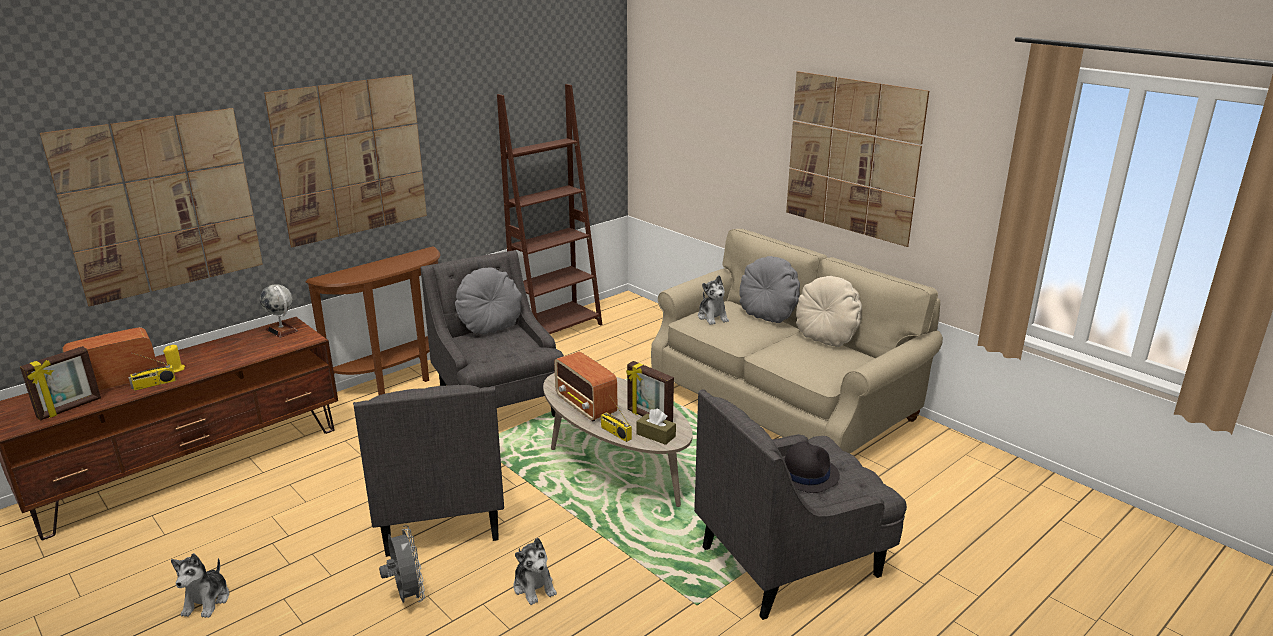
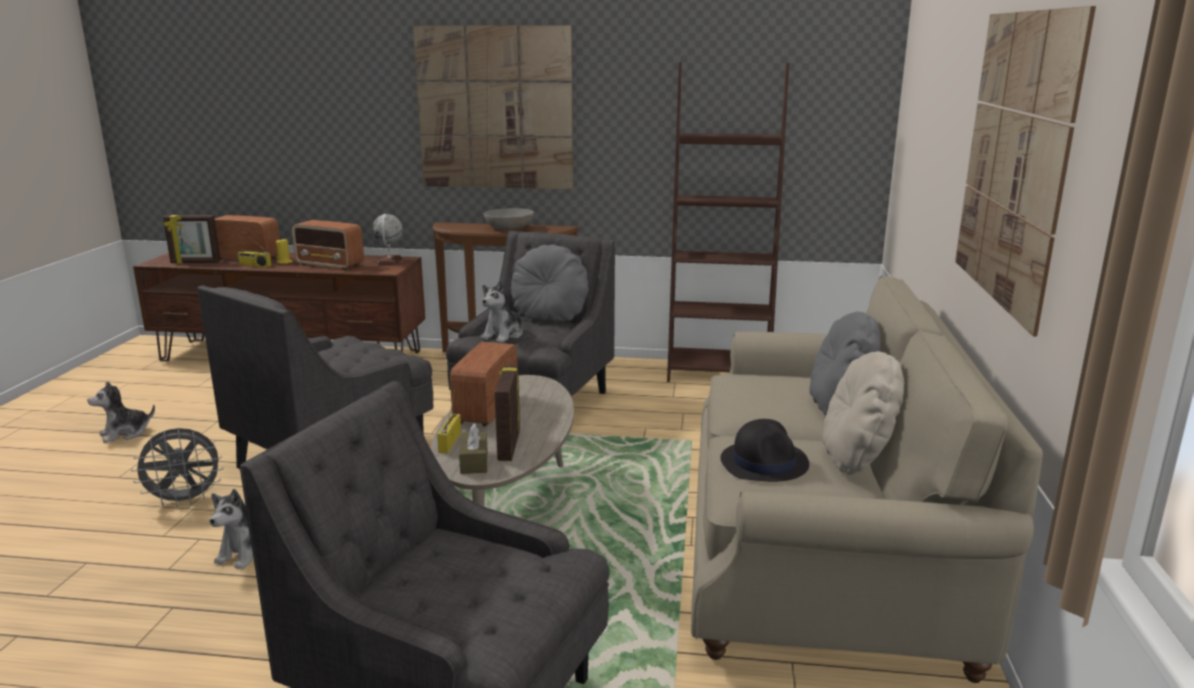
camera: 50 degrees right, 5 degrees down
picture [40,108,263,307] -> none
grey fan [379,525,425,603] -> grey fan turned 45 degrees clockwise [131,428,224,507]
plush toy [698,275,729,325] -> plush toy moved to [481,280,523,343]
black hat [783,442,840,493] -> black hat moved to [721,419,809,482]
none -> radio [292,220,364,270]
none -> grey bowl [484,208,534,230]

